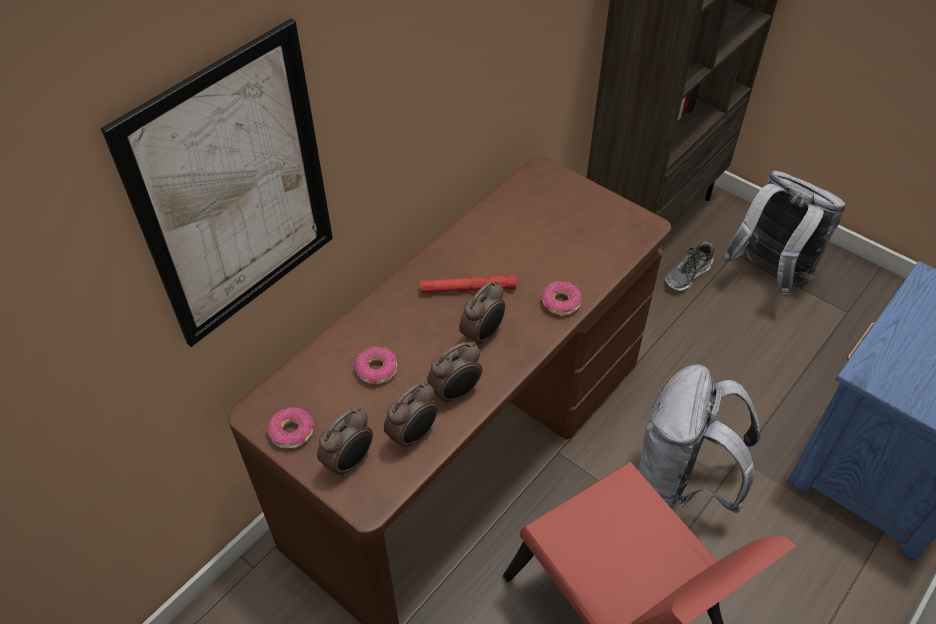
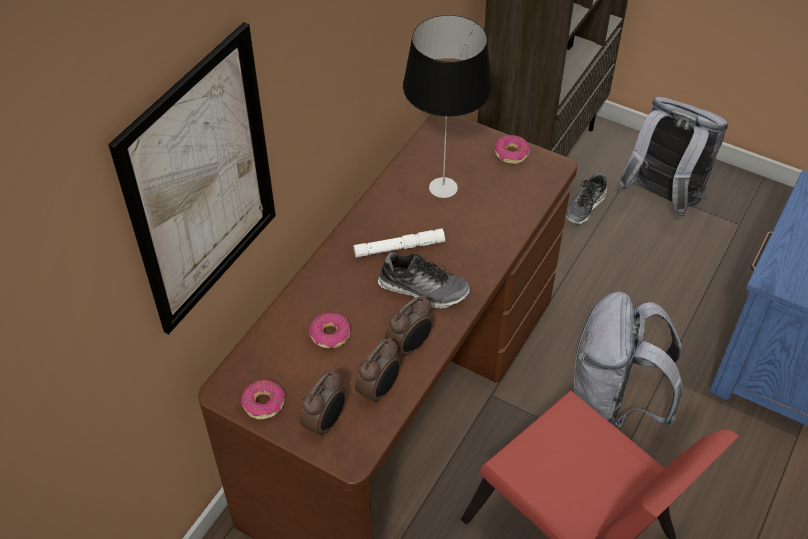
camera: 10 degrees left, 0 degrees up
red flashlight [420,275,516,294] -> white flashlight [354,229,445,258]
alarm clock [459,281,505,348] -> shoe [378,252,470,309]
donut [541,281,583,316] -> donut moved to [494,135,530,164]
none -> table lamp [403,15,492,198]

